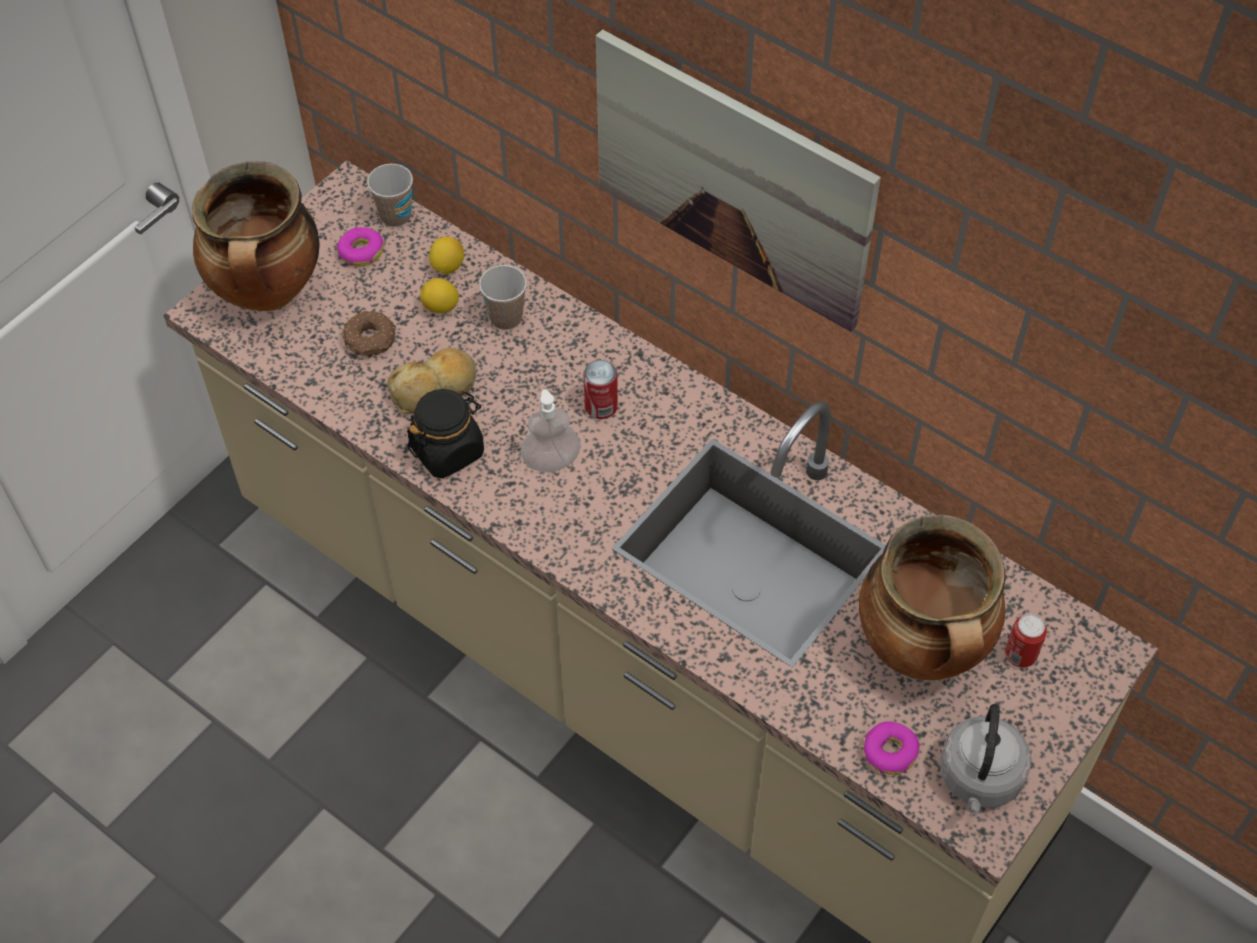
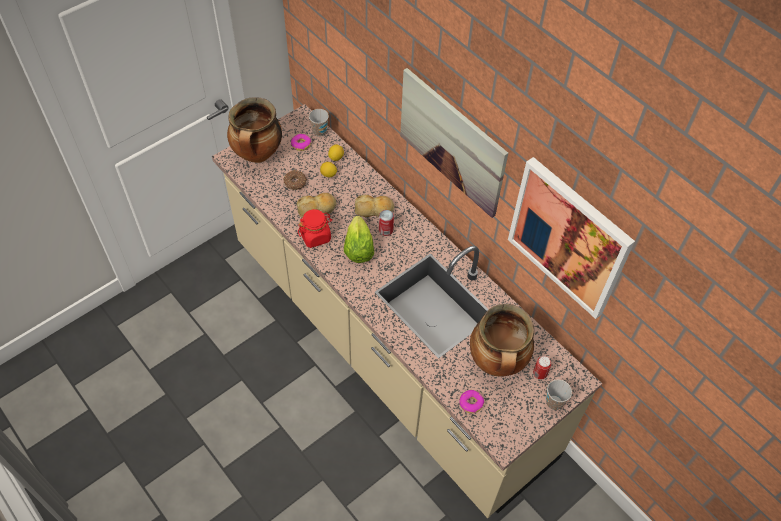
camera: 10 degrees right, 0 degrees up
black jar [407,389,484,478] -> red jar [298,209,332,248]
cup [479,265,527,330] -> cup moved to [546,379,572,410]
soap dispenser [521,389,581,472] -> lettuce [344,216,374,263]
grey kettle [940,704,1031,814] -> none
none -> bread [355,195,394,217]
none -> picture [508,157,635,319]

